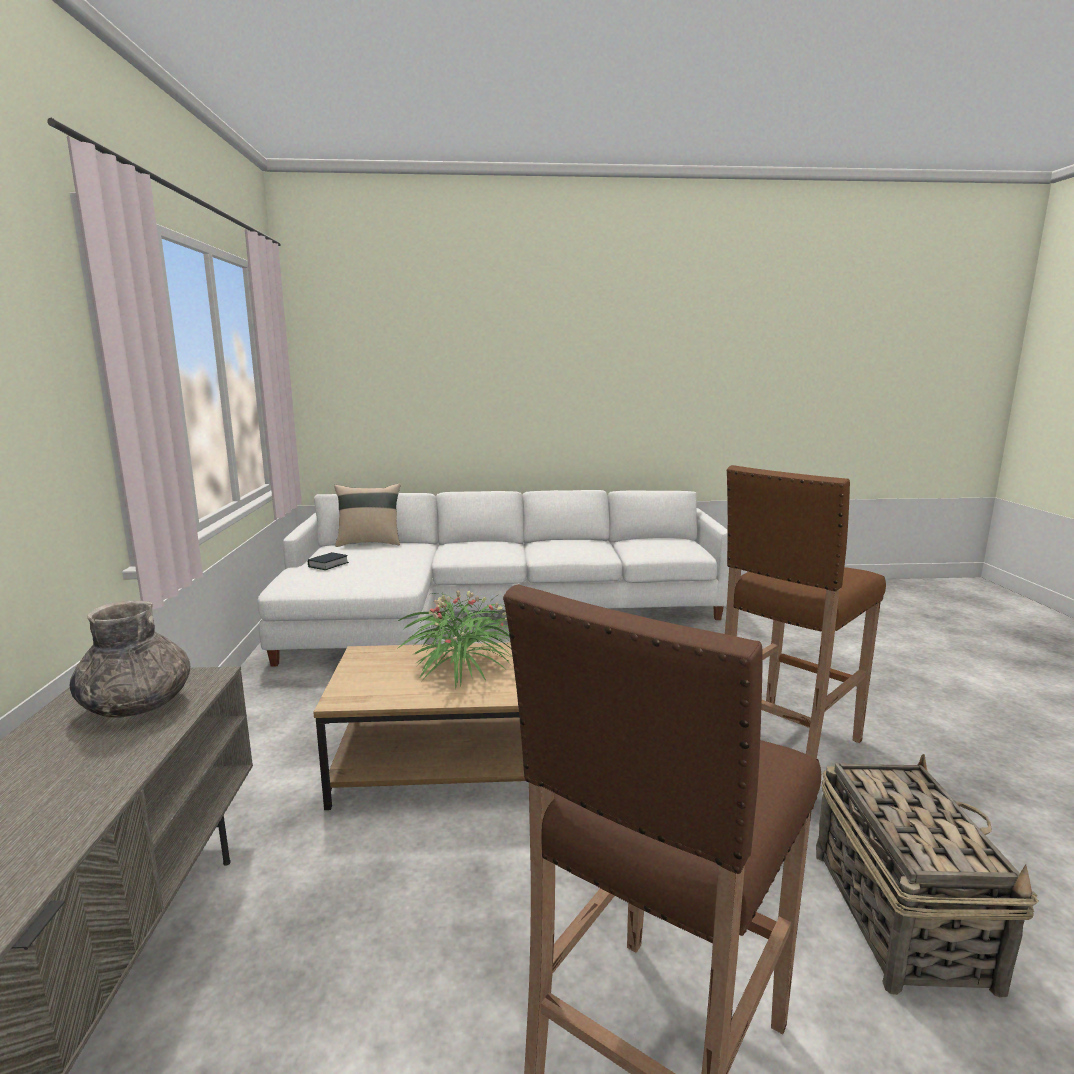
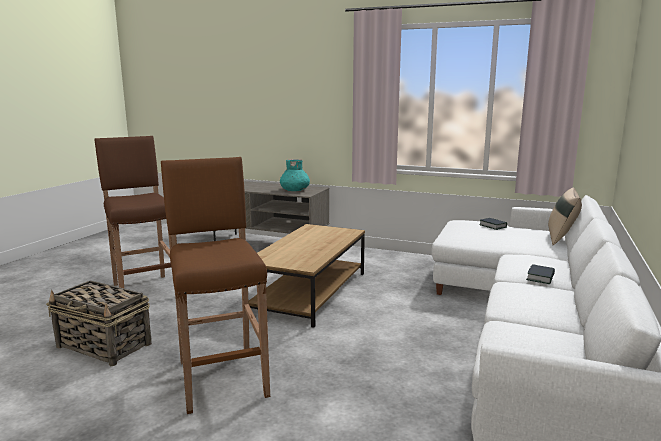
camera: 115 degrees right, 0 degrees up
grey vase [69,600,190,718] -> turquoise vase [280,159,310,191]
potted plant [397,590,511,688] -> none
none -> book [526,264,555,284]

